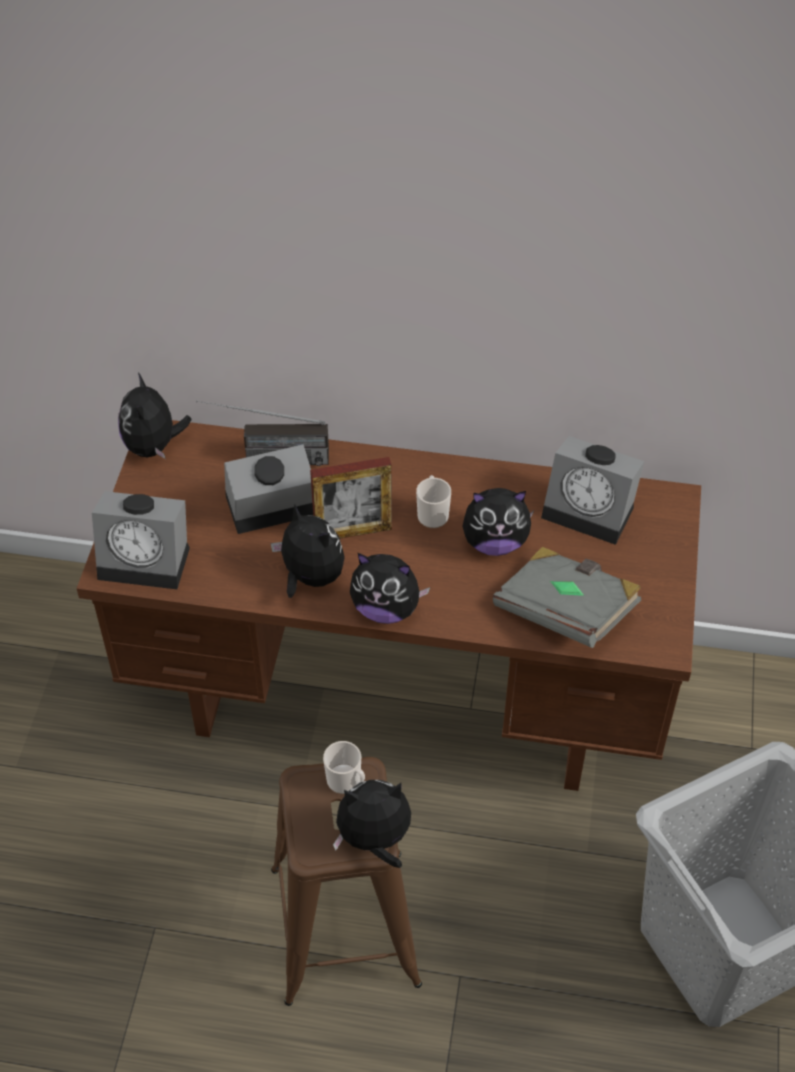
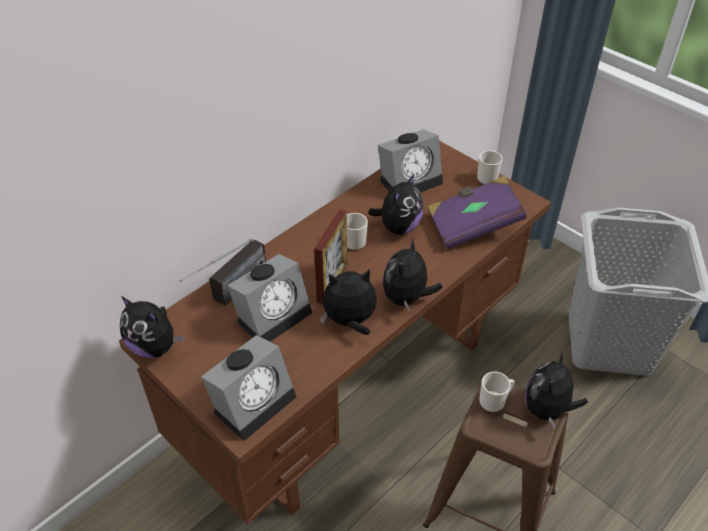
camera: 55 degrees left, 5 degrees down
alarm clock [224,444,313,534] -> alarm clock turned 150 degrees counterclockwise [227,254,312,342]
plush toy [350,553,430,624] -> plush toy turned 150 degrees clockwise [383,238,443,311]
grey book [493,547,641,648] -> purple book [427,176,527,250]
none -> mug [477,151,503,184]

